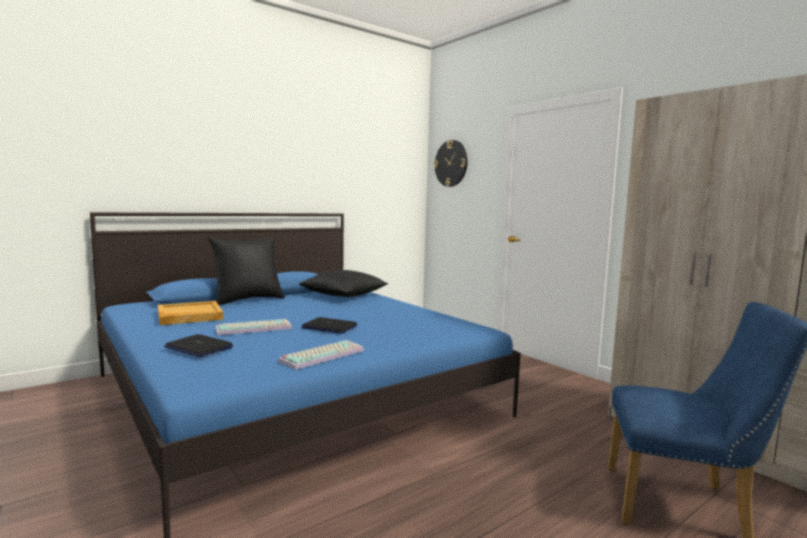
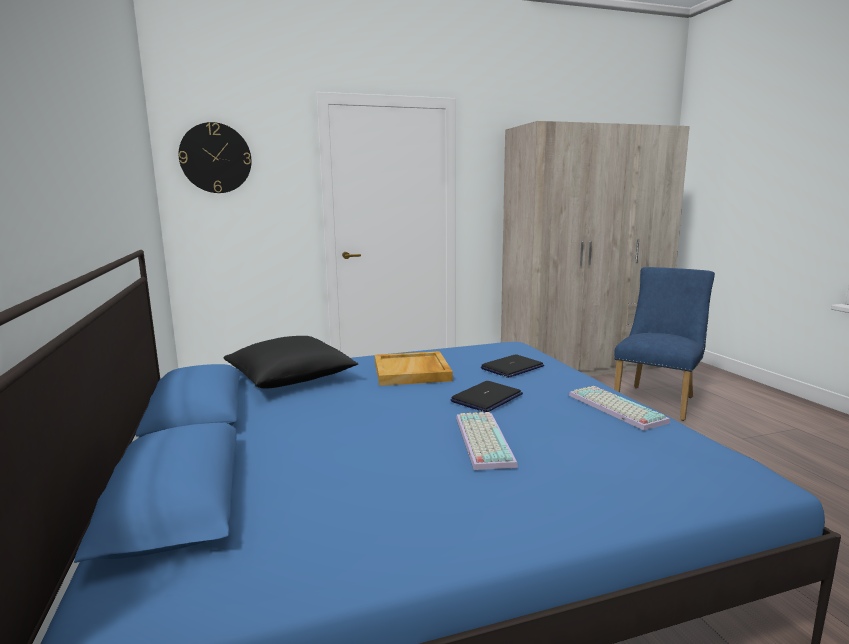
camera: 70 degrees left, 5 degrees up
beige tray [158,301,223,325] -> beige tray moved to [375,351,453,386]
laptop [164,334,233,357] -> laptop moved to [481,354,544,378]
black pillow [208,236,285,305] -> none

